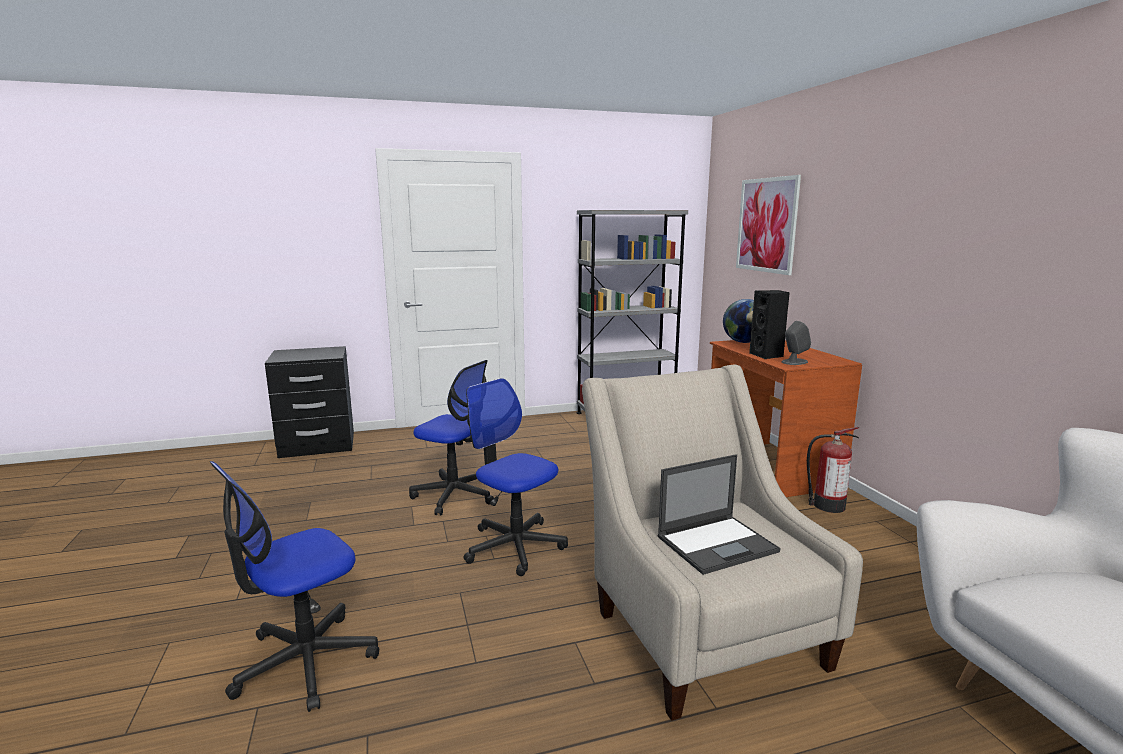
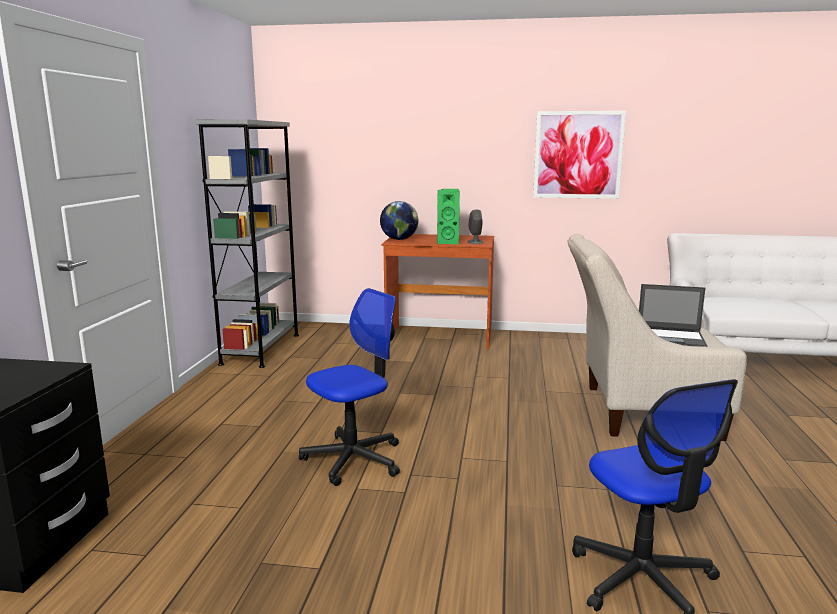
camera: 65 degrees left, 0 degrees up
office chair [463,378,568,576] -> none
laptop [657,454,781,575] -> laptop turned 105 degrees clockwise [639,284,707,347]
picture [736,175,801,275] -> picture moved to [533,111,626,199]
black speaker [749,290,790,359] -> green speaker [437,189,460,244]
fire extinguisher [807,427,859,513] -> none

